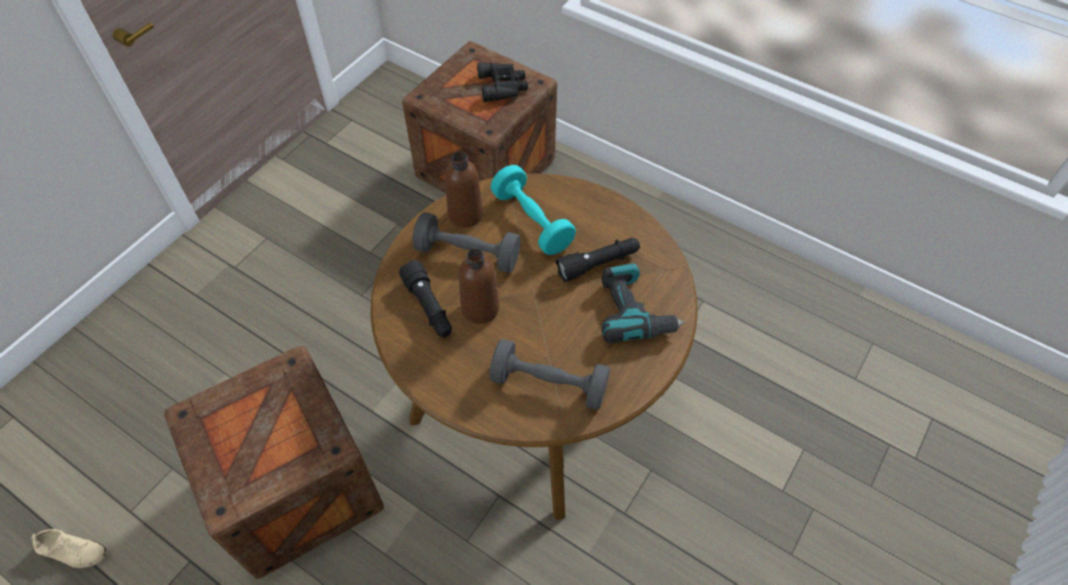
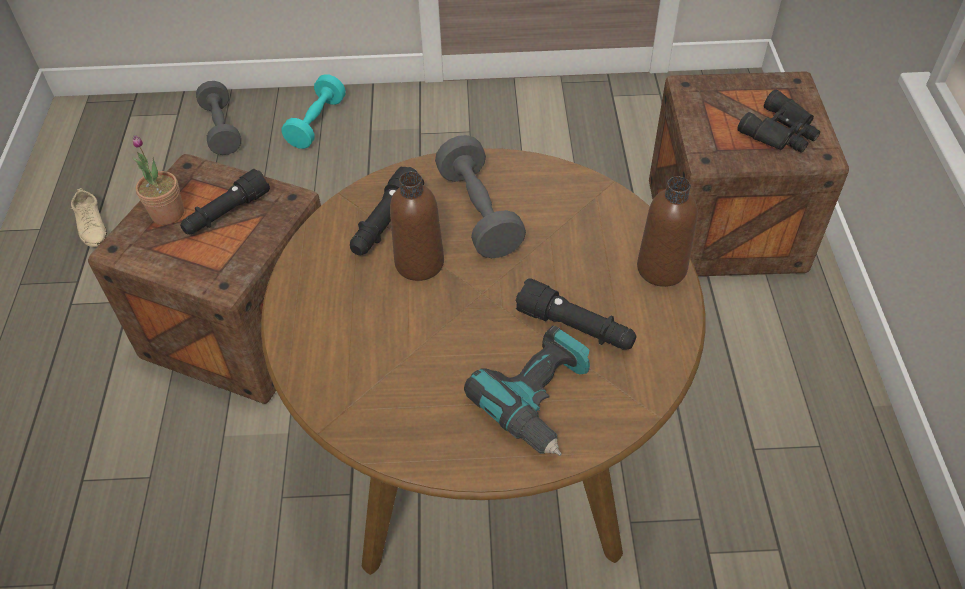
camera: 55 degrees right, 5 degrees down
brown bottle [445,152,483,228] -> brown bottle moved to [637,176,698,287]
grey dumbbell [489,339,610,410] -> grey dumbbell moved to [196,81,241,155]
turquoise dumbbell [491,165,576,255] -> turquoise dumbbell moved to [282,74,346,149]
none -> potted plant [132,135,184,225]
none -> black flashlight [180,169,270,234]

